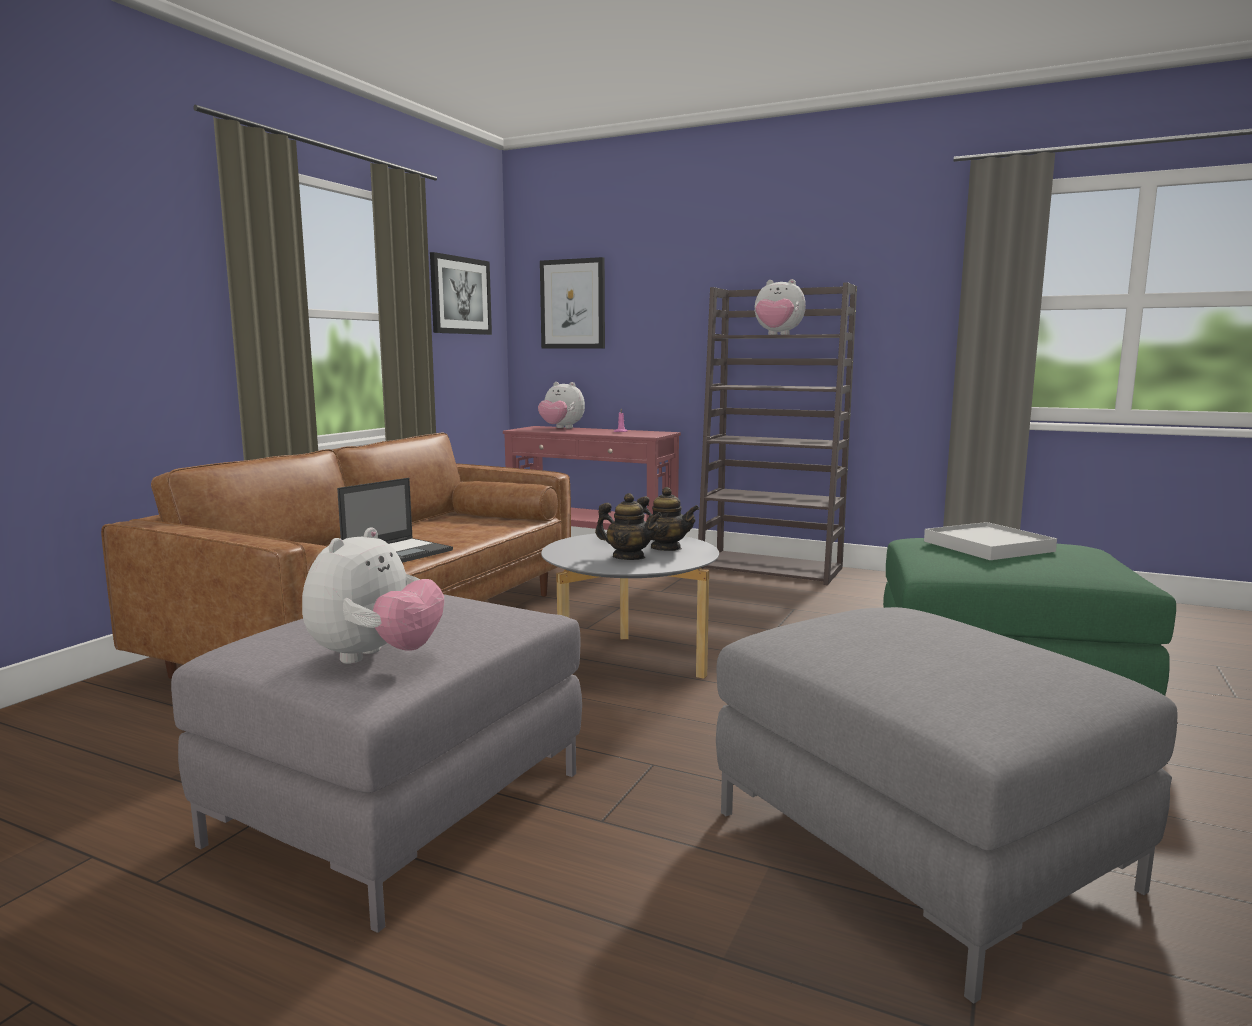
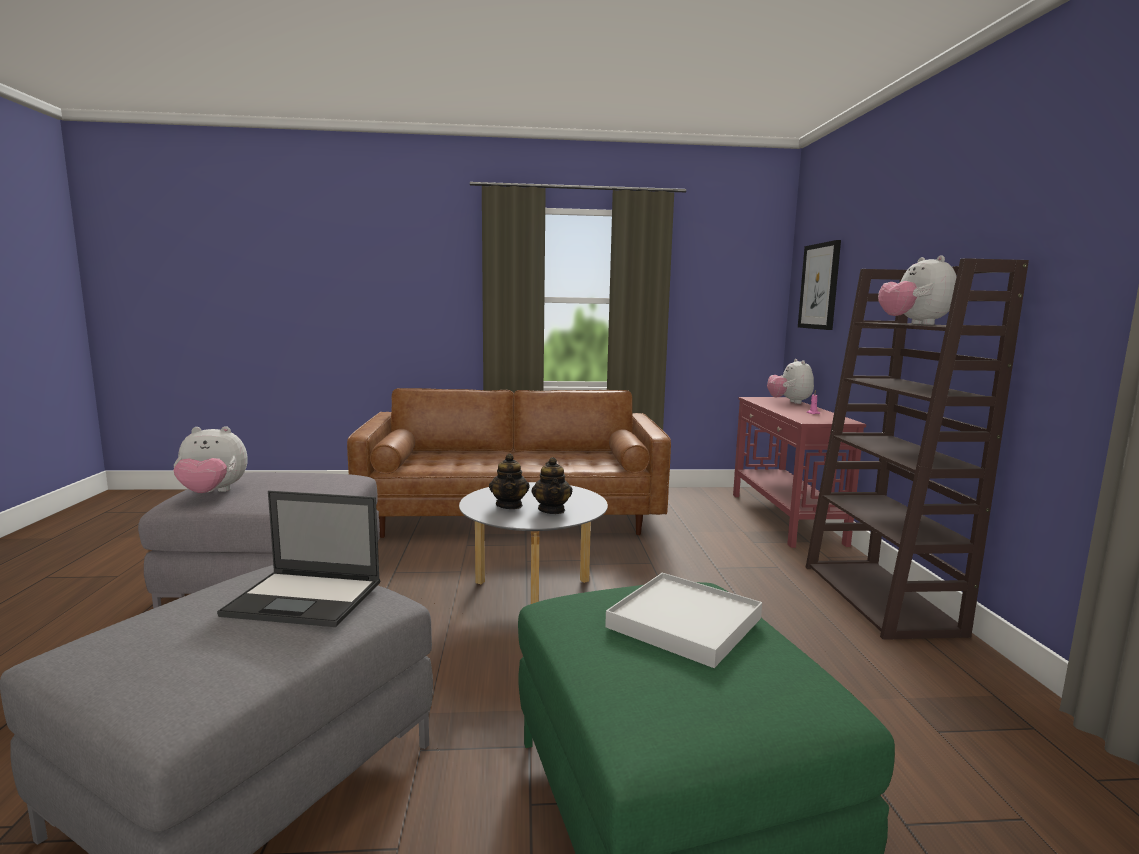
camera: 60 degrees right, 0 degrees up
laptop [337,478,453,563] -> laptop moved to [217,490,380,627]
picture [430,252,492,335] -> none

